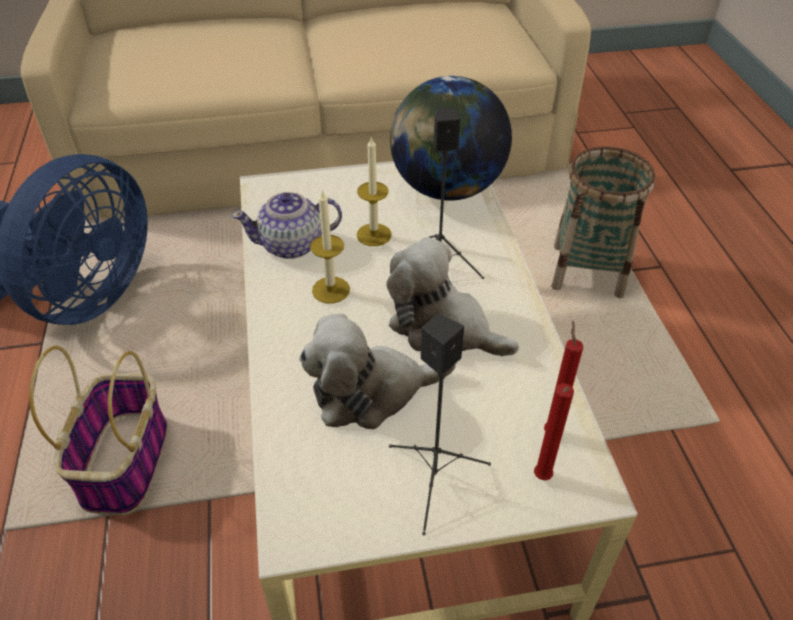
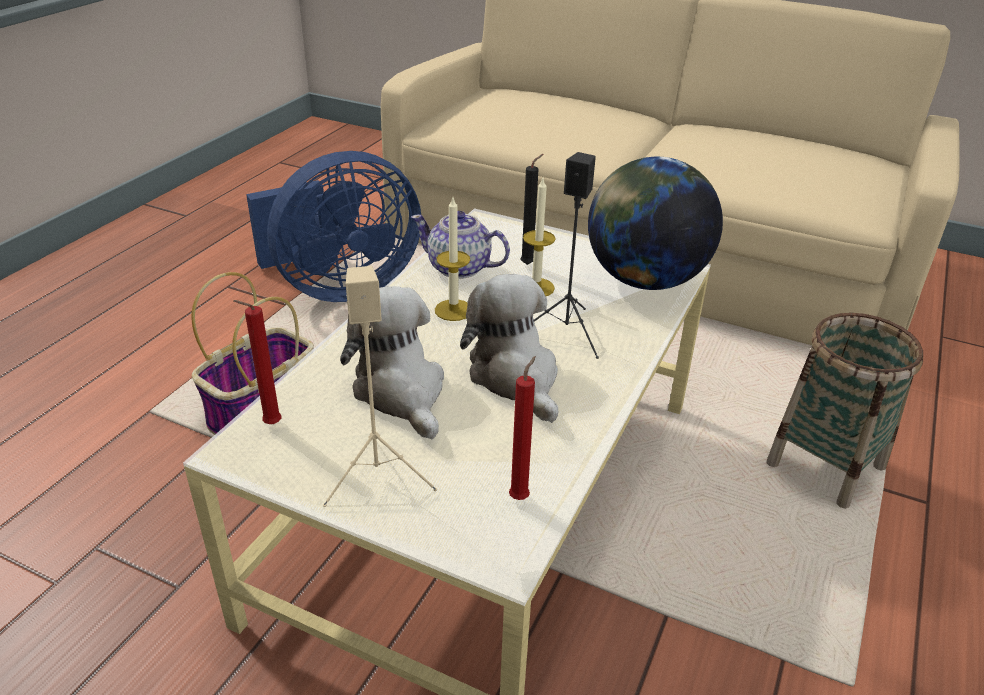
camera: 35 degrees right, 10 degrees down
plush toy [299,314,456,429] -> plush toy turned 45 degrees clockwise [340,286,444,440]
black speaker [389,313,491,535] -> beige speaker [323,266,437,507]
red candle [534,383,574,481] -> red candle moved to [233,300,282,424]
none -> black candle [521,154,543,265]

